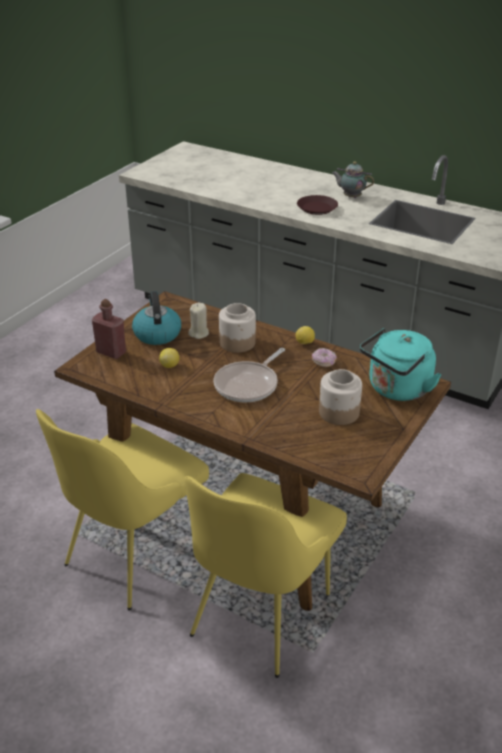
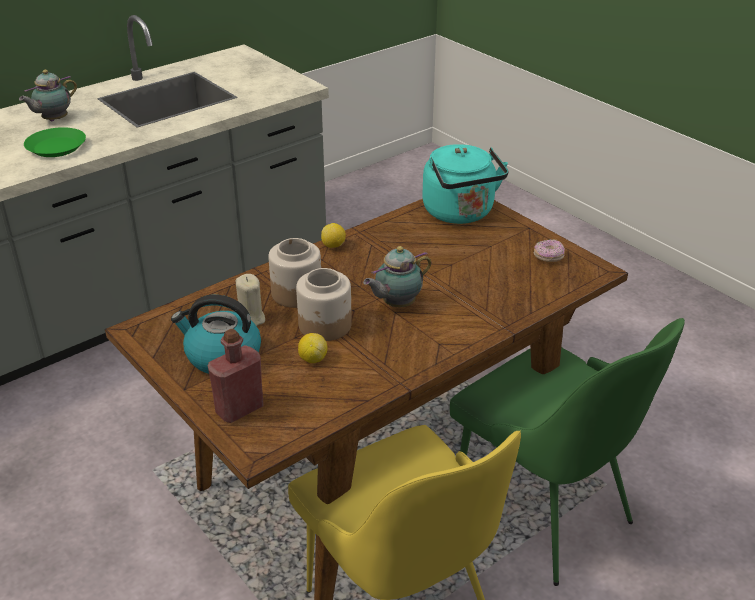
camera: 70 degrees left, 0 degrees up
yellow chair [184,473,347,678] -> green chair [450,318,685,586]
frying pan [214,348,285,402] -> teapot [363,246,431,307]
brown plate [297,195,338,215] -> green plate [24,127,86,157]
donut [312,348,337,367] -> donut moved to [534,239,565,262]
jar [319,369,362,425] -> jar moved to [296,268,352,341]

